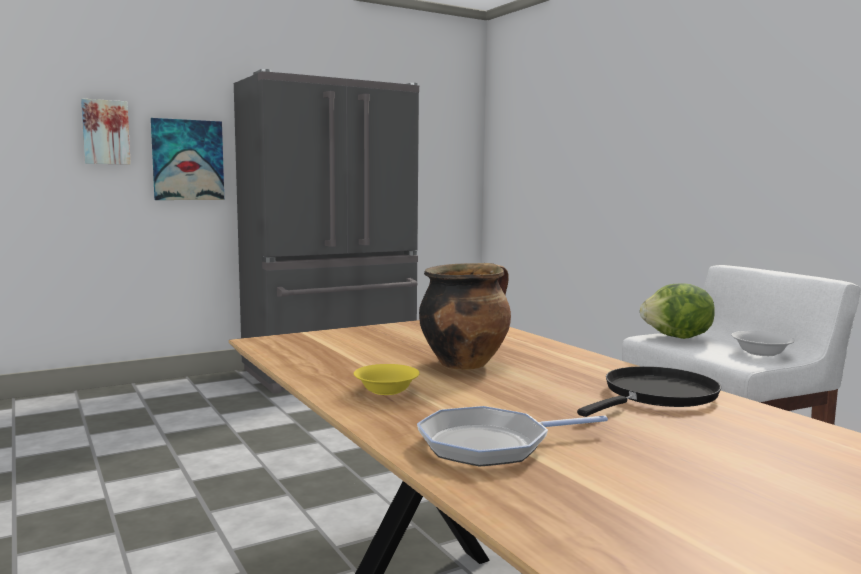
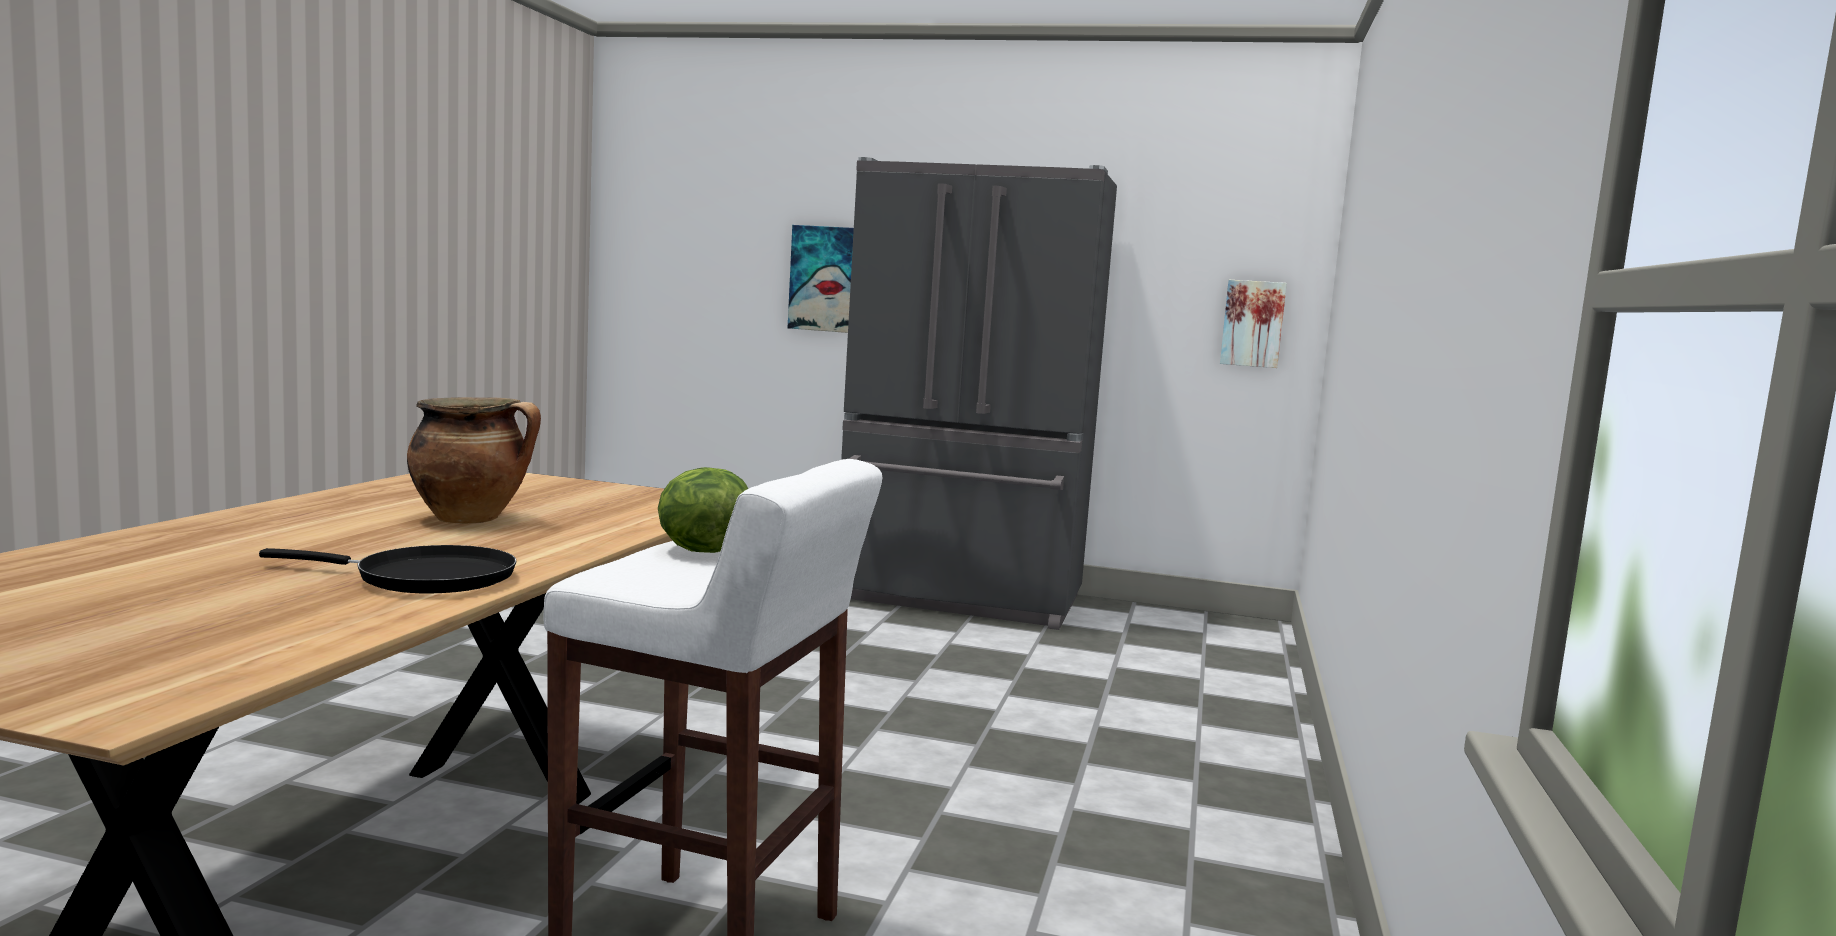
camera: 45 degrees right, 0 degrees up
picture [81,99,131,165] -> picture moved to [1220,280,1287,368]
yellow bowl [354,364,420,395] -> none
frying pan [417,406,608,467] -> none
white bowl [731,331,795,356] -> none

